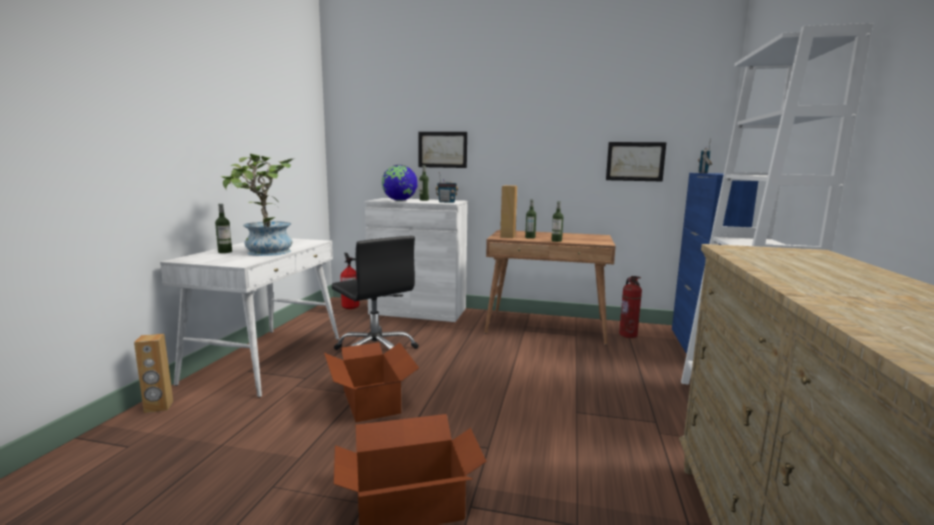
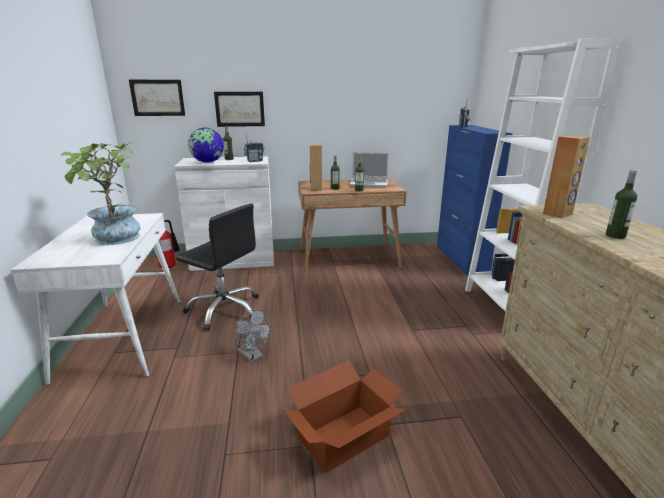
camera: 20 degrees left, 10 degrees up
brown speaker [134,334,173,413] -> brown speaker moved to [543,135,590,218]
bottle [215,204,232,253] -> bottle moved to [606,170,637,239]
cardboard box [324,343,419,422] -> grey fan [234,309,271,362]
picture [606,142,667,182] -> picture moved to [129,80,185,116]
fire extinguisher [619,276,642,338] -> none
none -> laptop [350,152,389,188]

